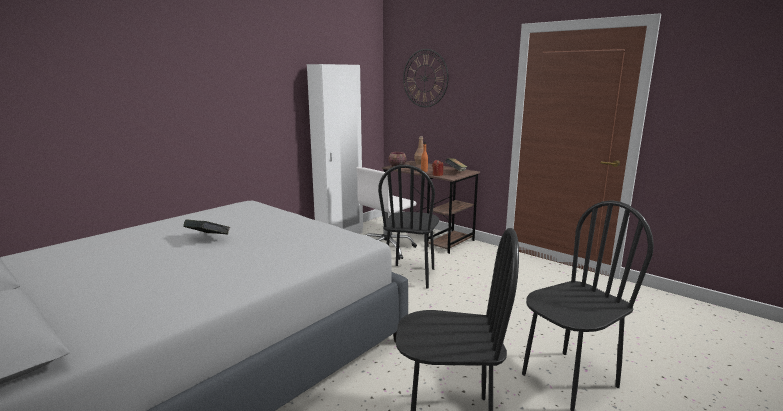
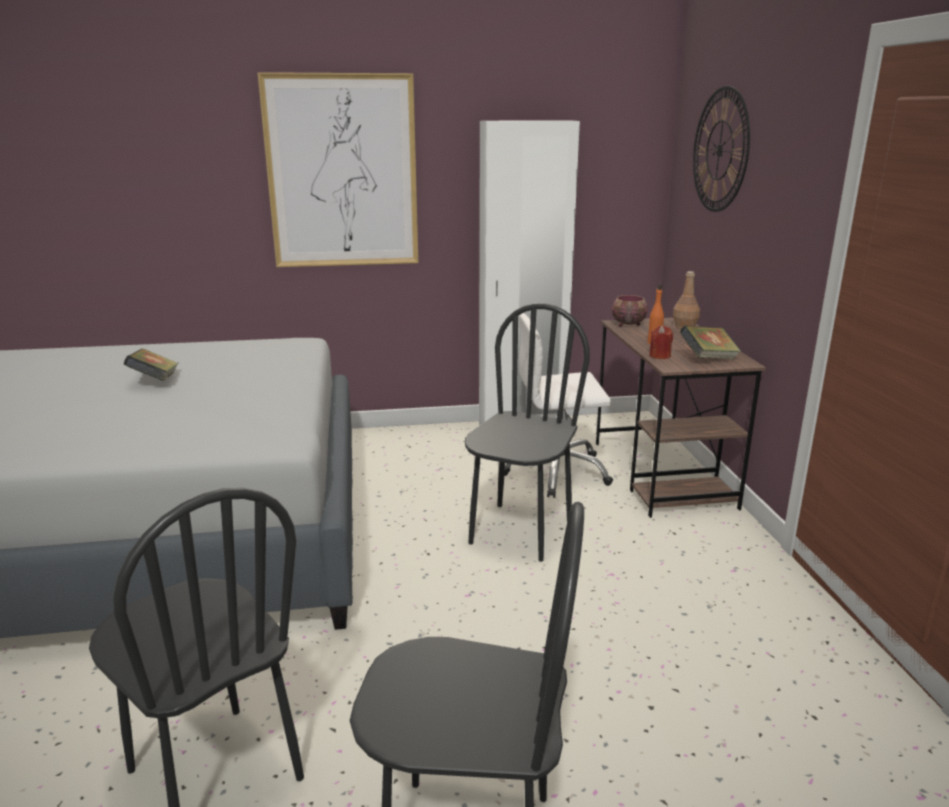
camera: 40 degrees right, 5 degrees up
black chair [378,165,439,288] -> black chair turned 150 degrees clockwise [465,303,590,562]
none -> picture [257,72,418,267]

